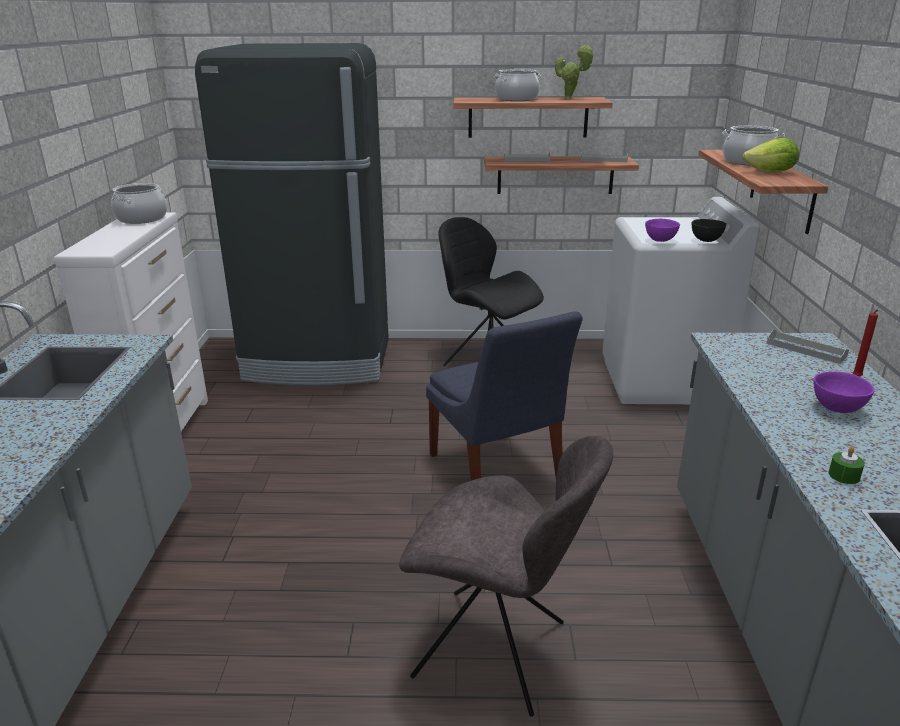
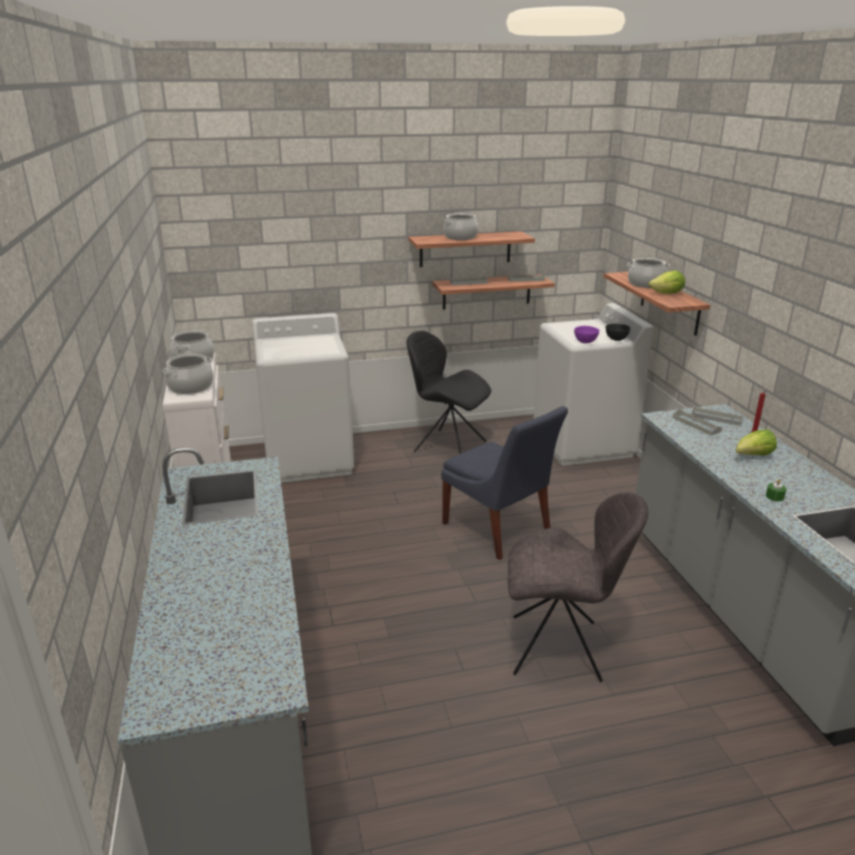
camera: 15 degrees left, 0 degrees up
black fridge [195,43,389,385] -> white washing machine [252,313,354,483]
potted plant [555,45,594,99] -> none
purple bowl [814,372,875,413] -> lettuce [736,430,777,456]
none -> cooking pot [162,354,214,394]
none -> grey tray [673,409,722,436]

